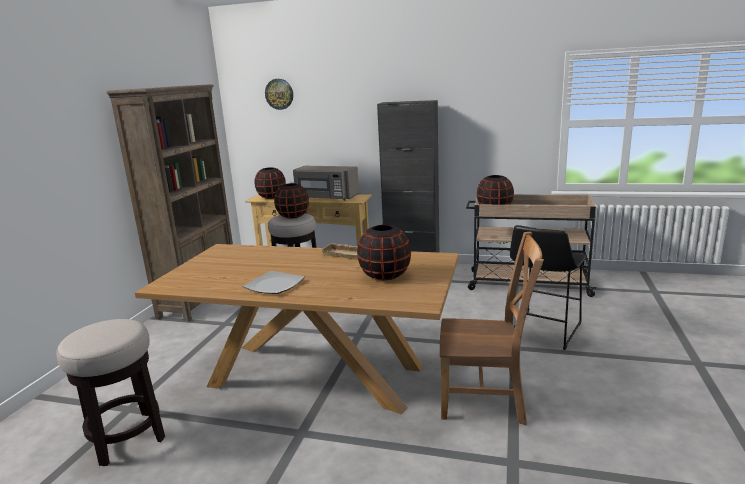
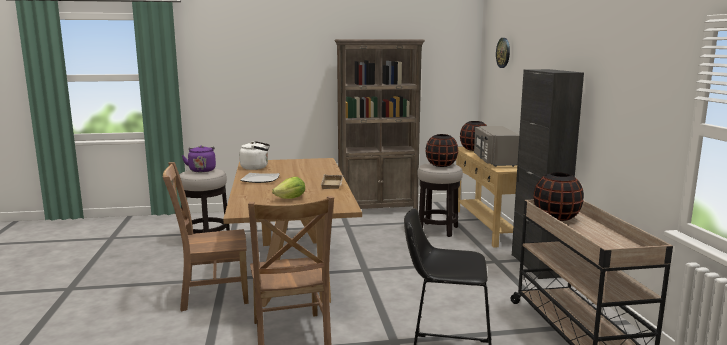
camera: 65 degrees right, 5 degrees down
black vase [357,225,411,280] -> lettuce [272,177,305,199]
none -> brown chair [162,162,249,311]
none -> purple kettle [182,145,216,172]
none -> white kettle [239,141,270,170]

